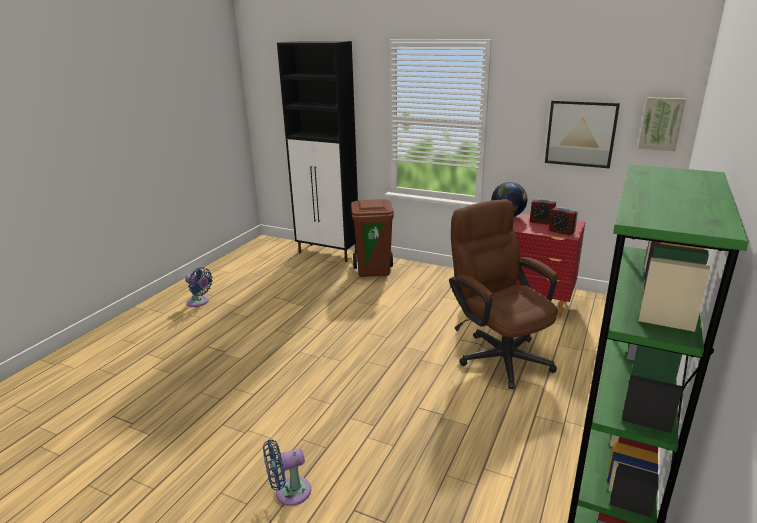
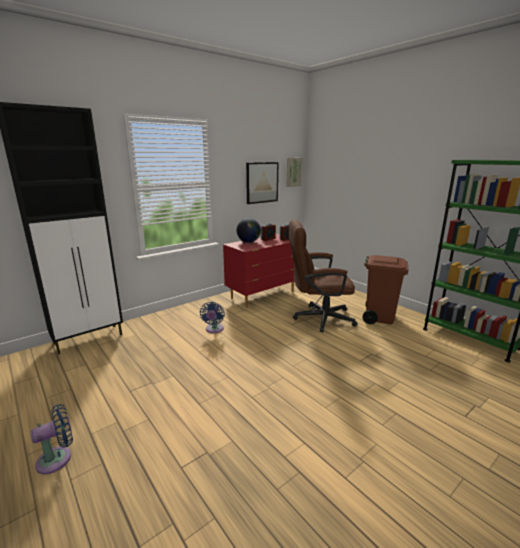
camera: 65 degrees left, 5 degrees down
blue fan [263,440,311,506] -> blue fan moved to [200,302,225,333]
brown trash can [351,199,394,277] -> brown trash can moved to [363,255,408,324]

